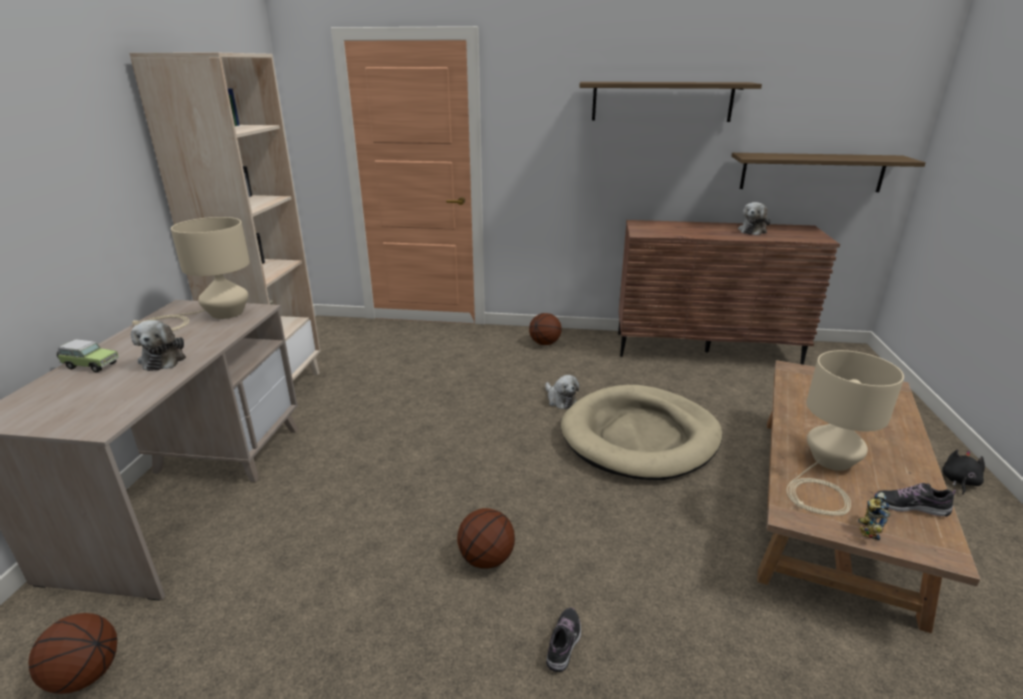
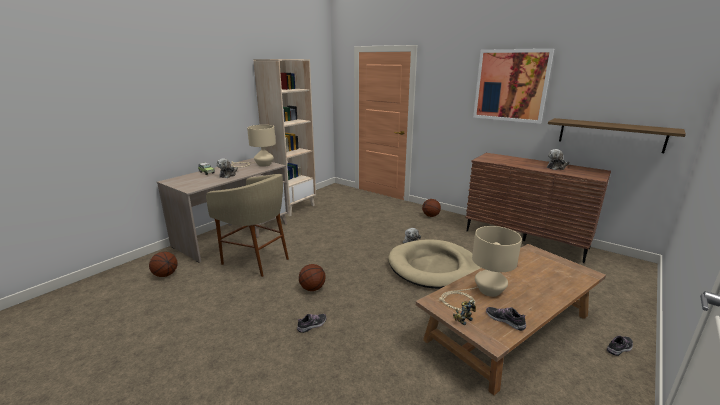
camera: 30 degrees right, 5 degrees down
shelf [579,82,762,122] -> picture [473,49,554,124]
black plush toy [942,450,985,495] -> shoe [607,336,633,356]
none -> beige stool [206,174,289,277]

